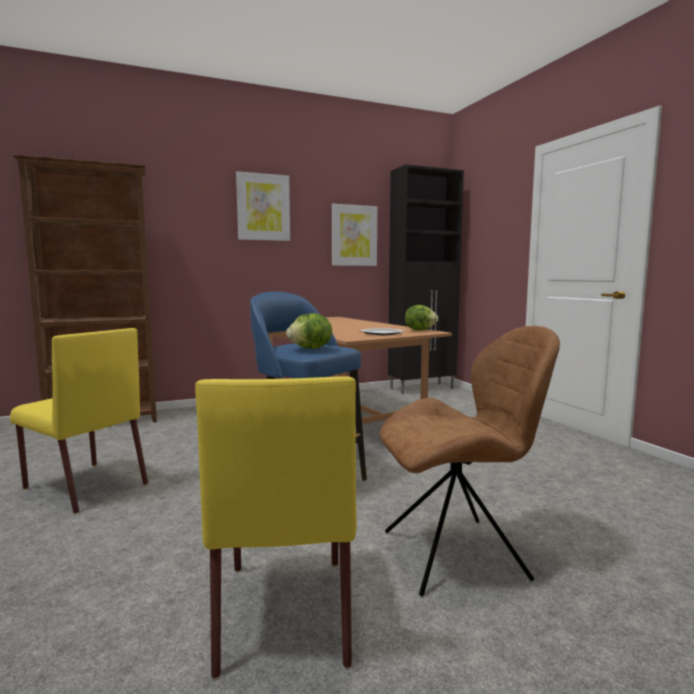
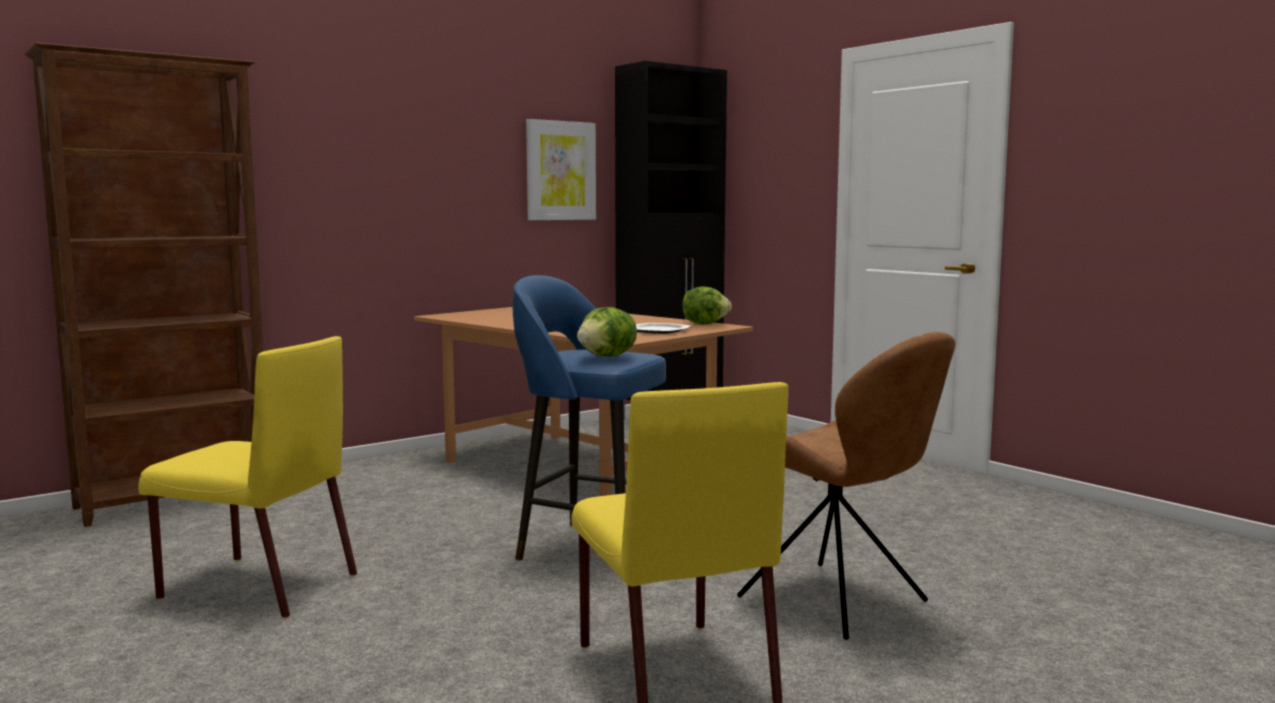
camera: 15 degrees left, 0 degrees up
picture [236,171,290,241] -> none
brown chair [380,326,560,596] -> brown chair turned 75 degrees clockwise [737,332,955,640]

